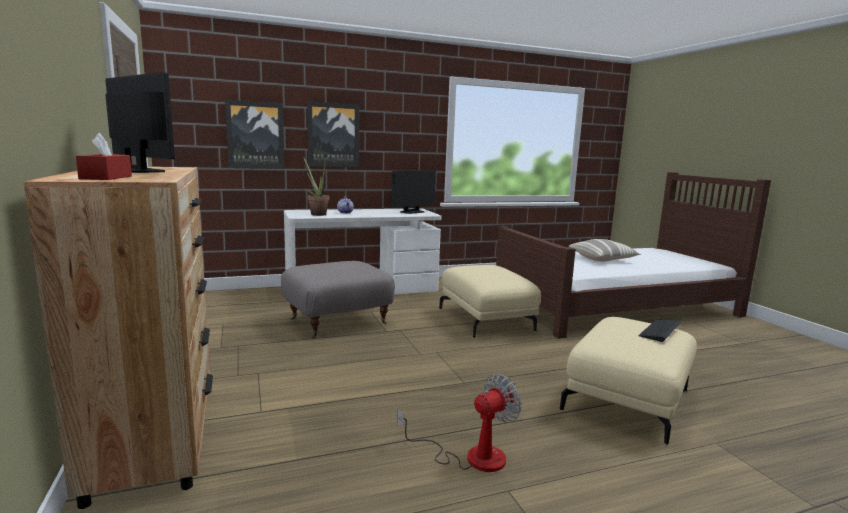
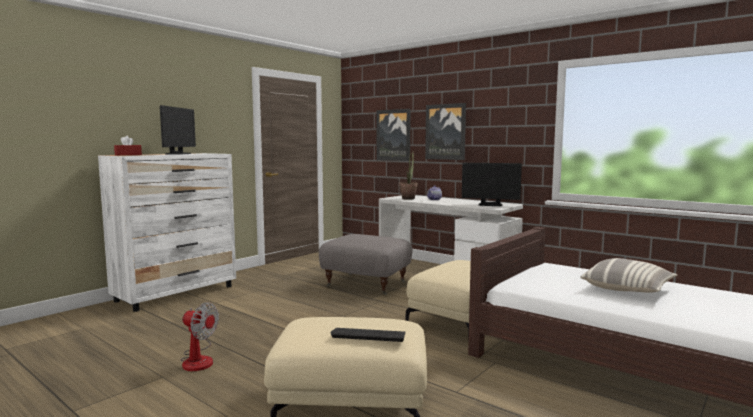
camera: 60 degrees right, 5 degrees down
brown dresser [23,167,213,509] -> white dresser [98,153,236,312]

